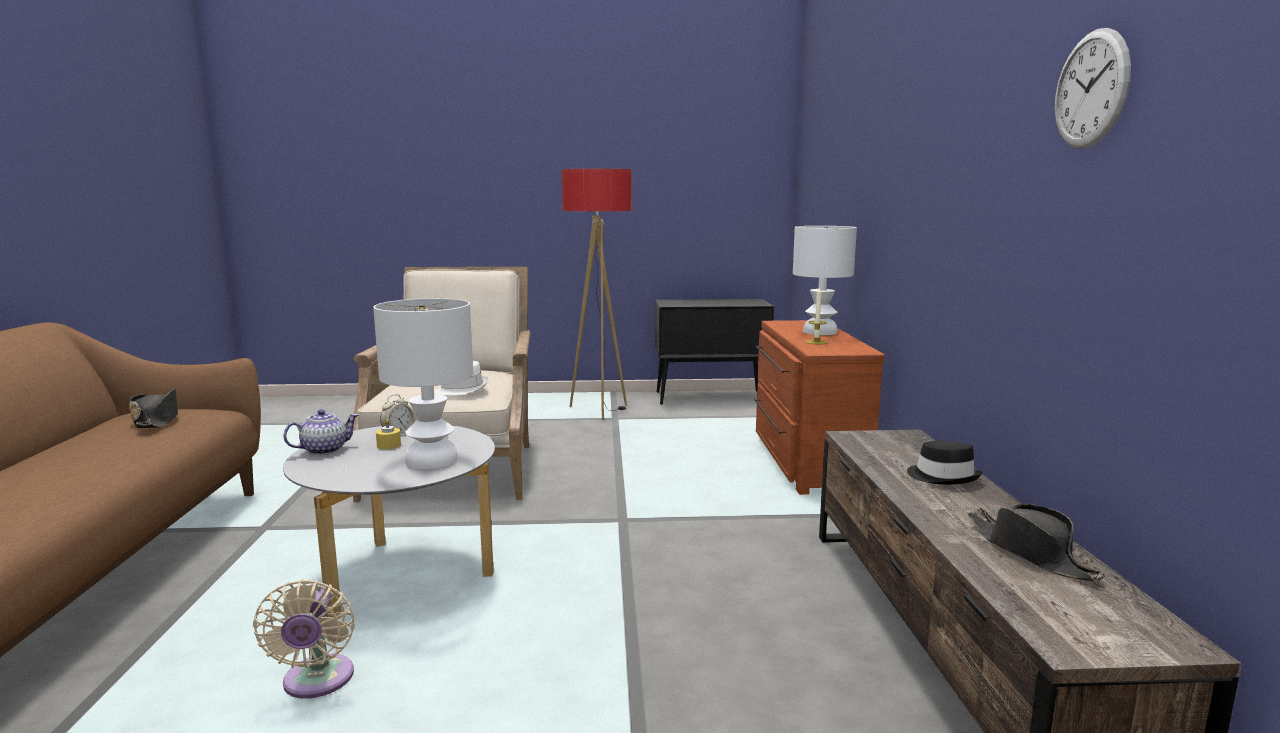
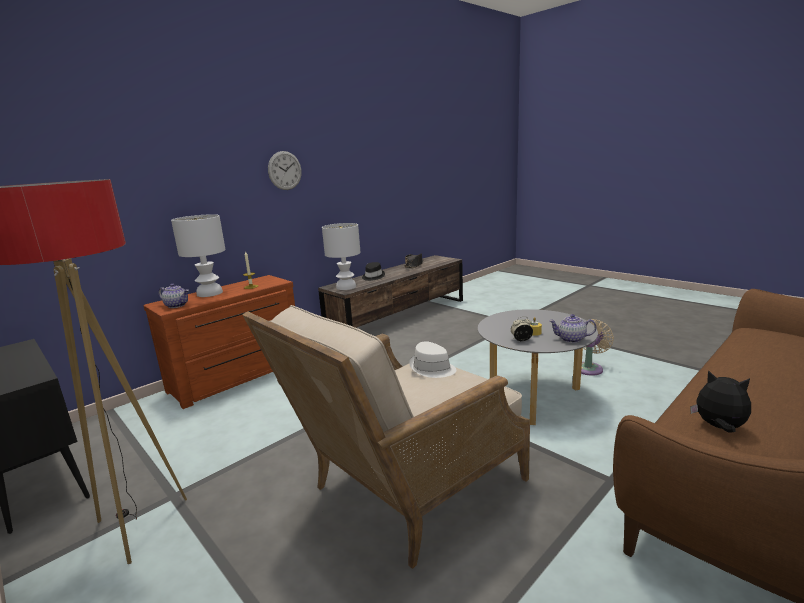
camera: 130 degrees left, 5 degrees up
black hat [129,388,178,428] -> plush toy [690,370,751,433]
white table lamp [373,298,473,470] -> white table lamp moved to [322,223,361,290]
wall clock [1055,28,1131,149] -> wall clock moved to [268,151,302,190]
none -> teapot [158,284,189,308]

